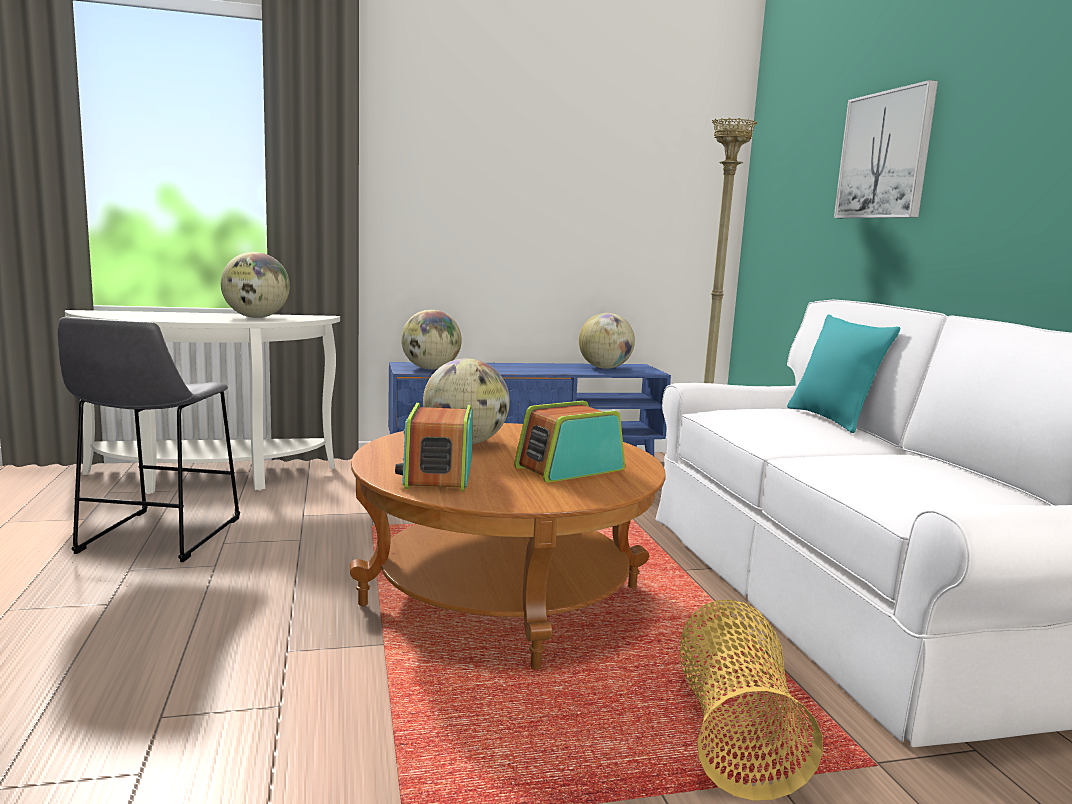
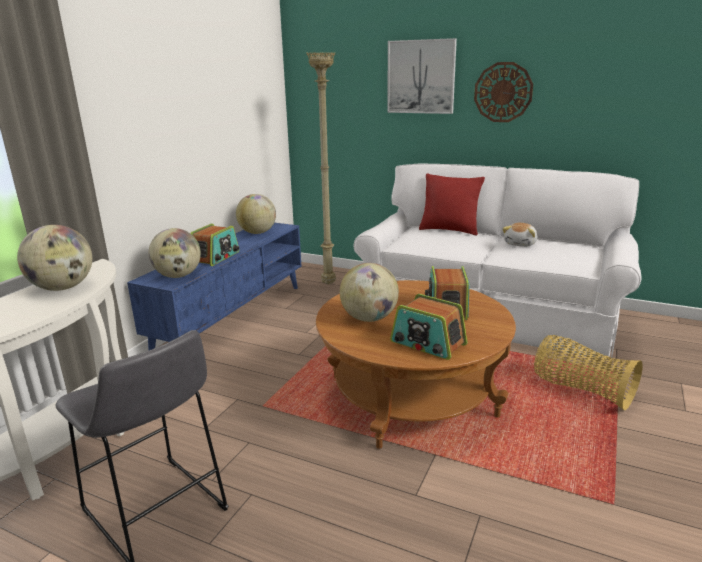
camera: 50 degrees left, 10 degrees up
turquoise pillow [787,314,901,433] -> red pillow [419,173,485,235]
none -> radio [190,224,239,266]
none -> wall clock [474,62,533,122]
none -> plush toy [503,223,537,247]

